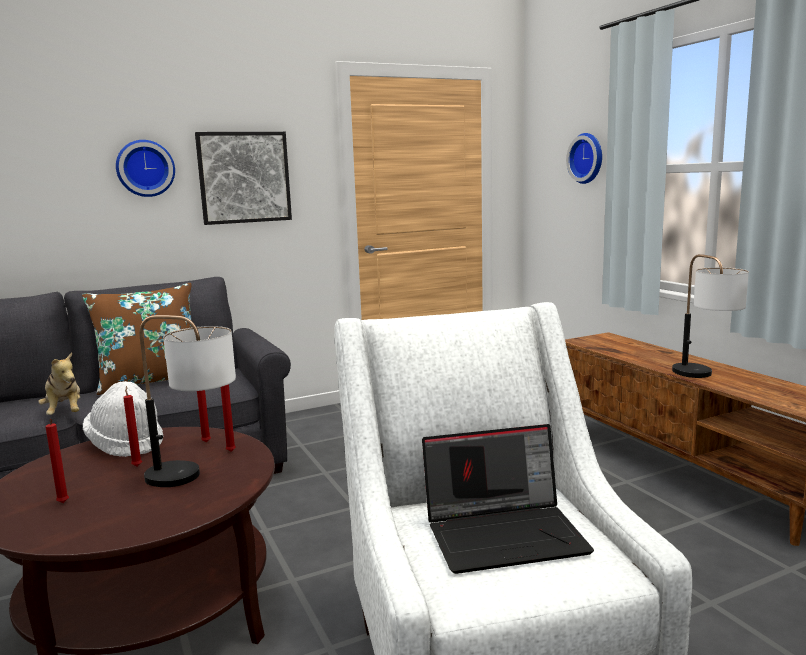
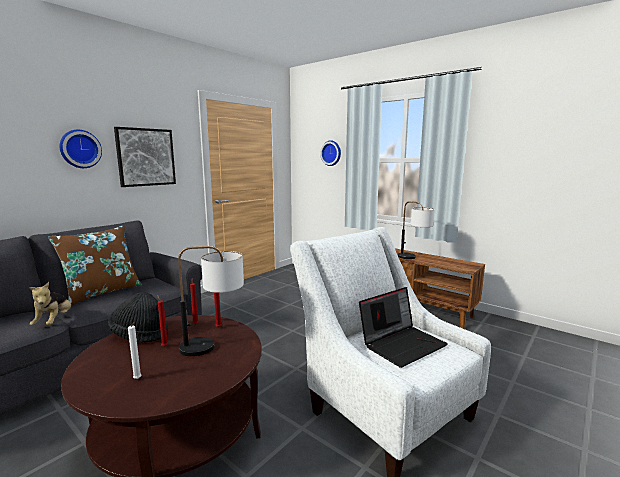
camera: 25 degrees left, 0 degrees up
plush toy [38,352,80,415] -> plush toy turned 45 degrees clockwise [30,282,71,325]
red candle [45,419,69,503] -> white candle [128,322,141,379]
white hat [83,381,163,457] -> black hat [108,292,168,343]

